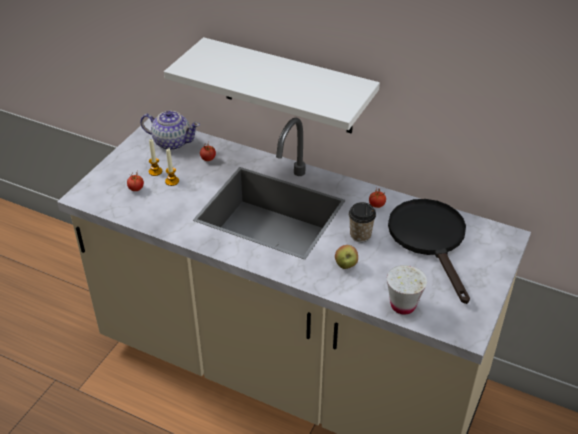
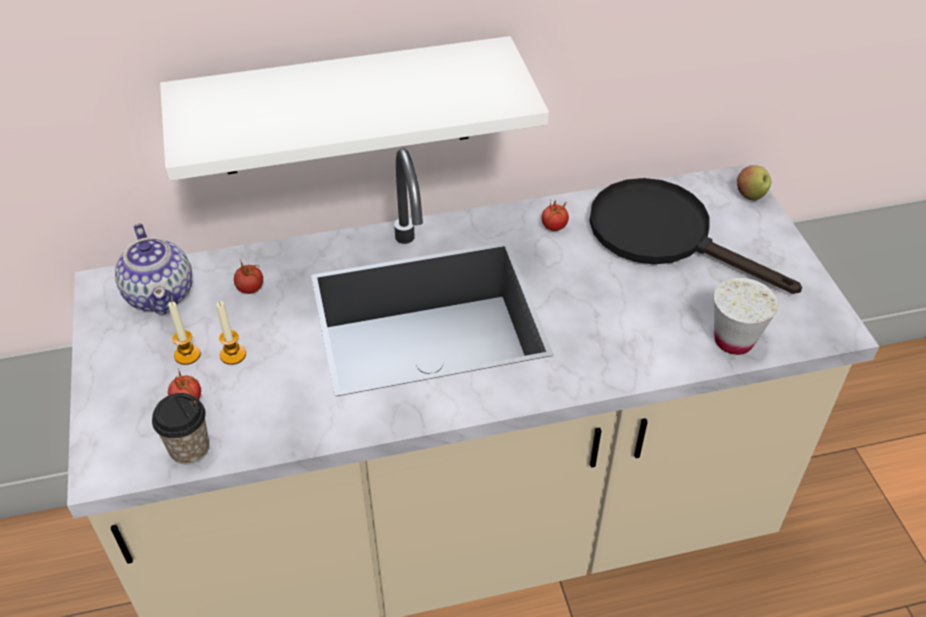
camera: 40 degrees left, 5 degrees up
teapot [140,111,200,150] -> teapot turned 90 degrees clockwise [115,224,193,314]
apple [335,245,358,269] -> apple moved to [737,165,771,201]
cup [349,202,376,242] -> cup moved to [152,393,209,465]

